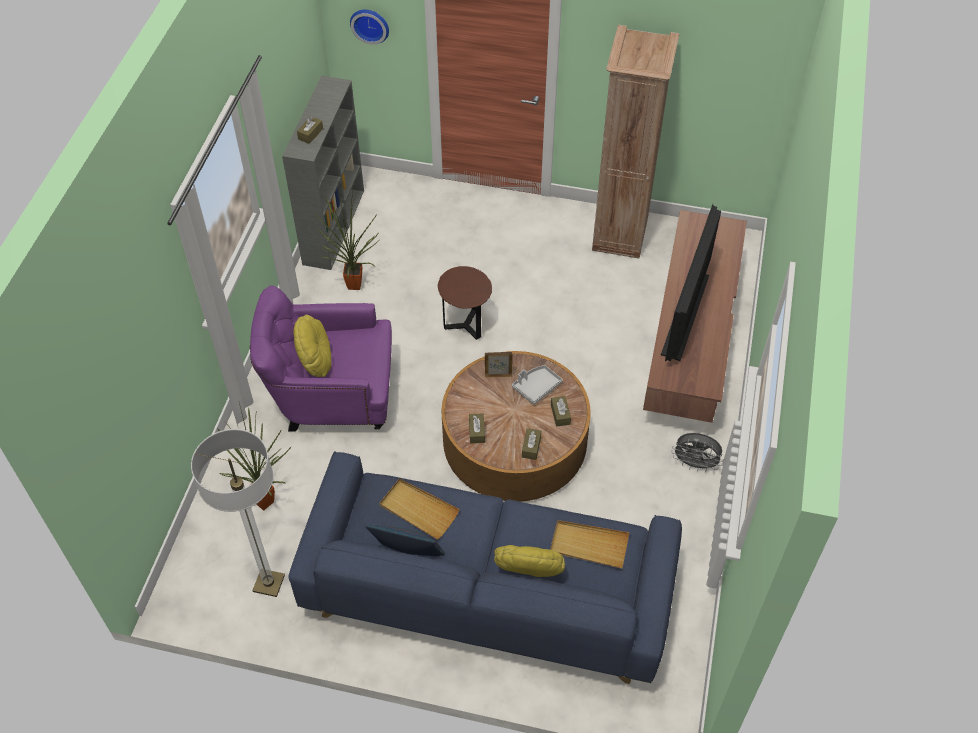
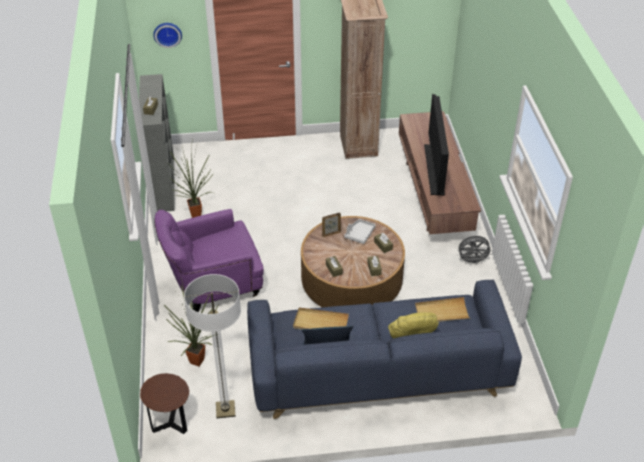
camera: 20 degrees left, 10 degrees down
yellow pillow [293,315,331,377] -> none
brown side table [438,266,492,340] -> brown side table moved to [140,373,189,434]

